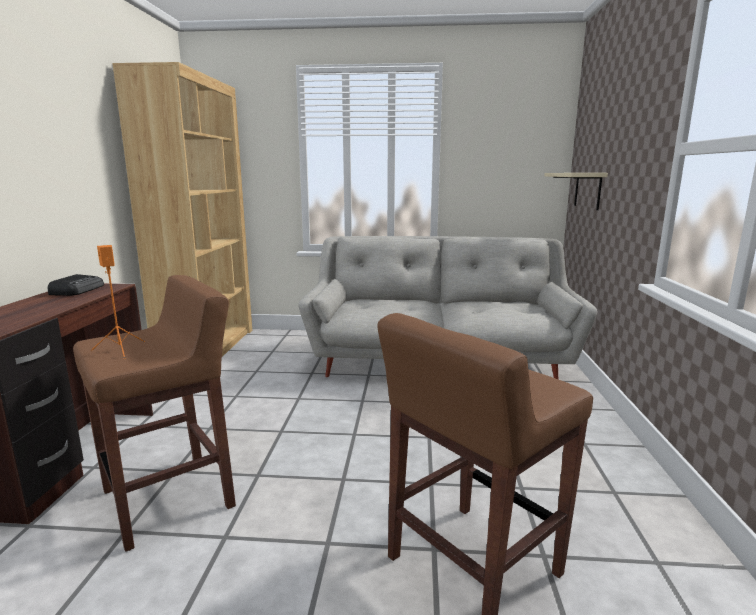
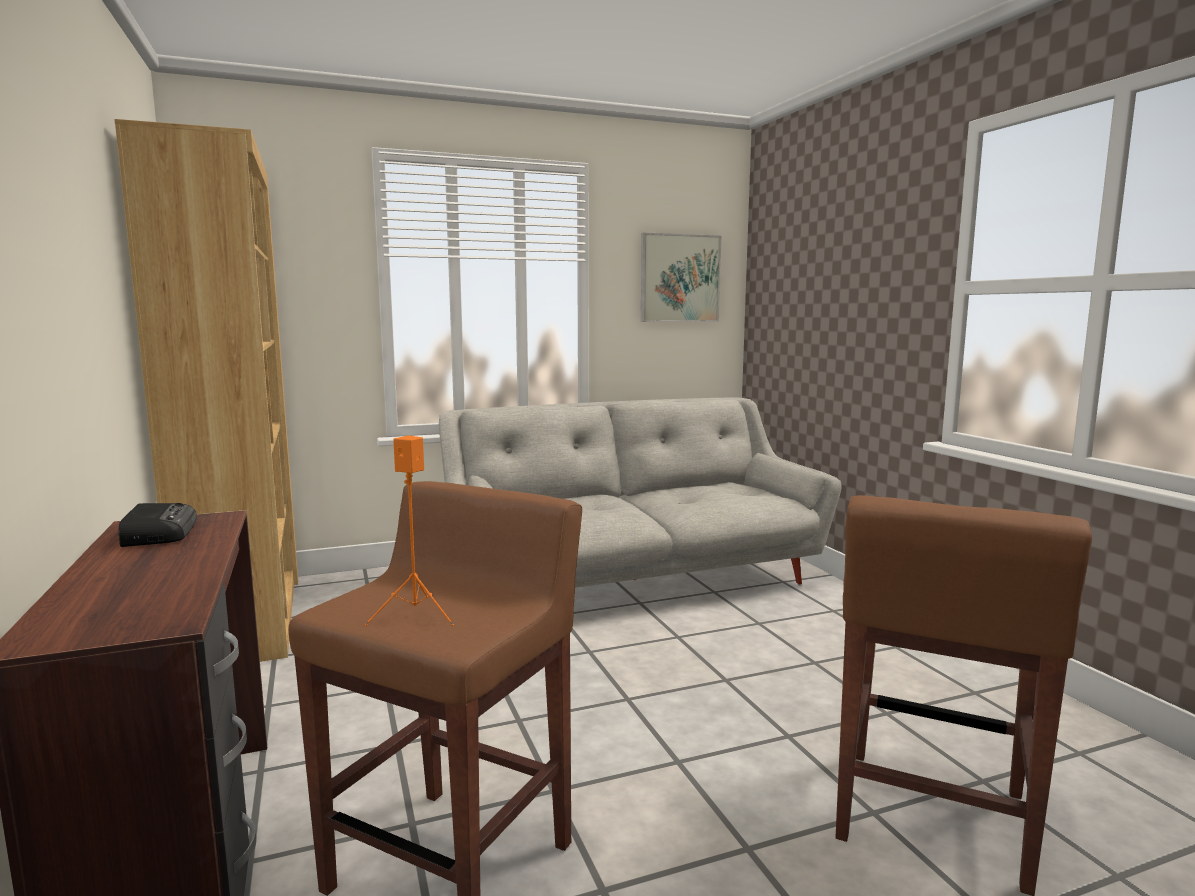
camera: 25 degrees left, 5 degrees down
beige shelf [544,173,608,210] -> none
none -> picture [641,233,722,322]

